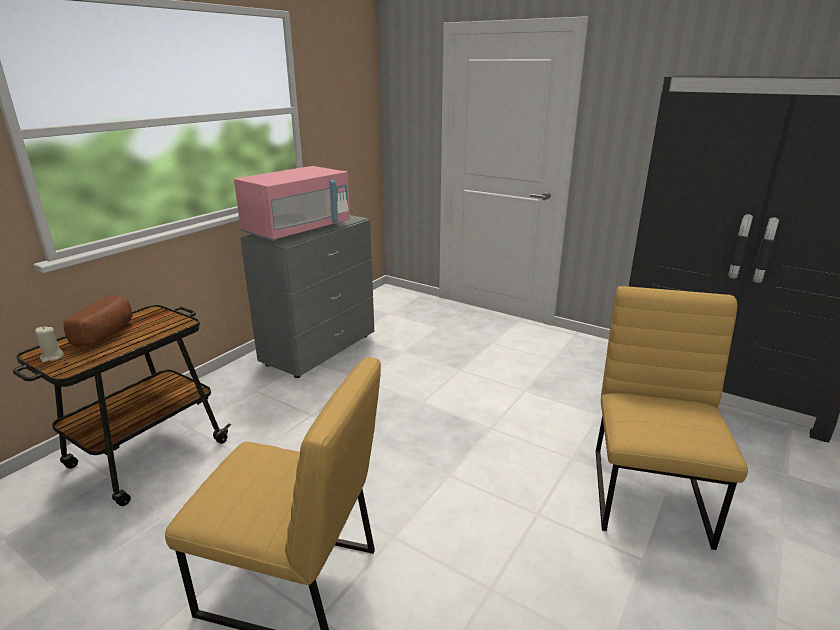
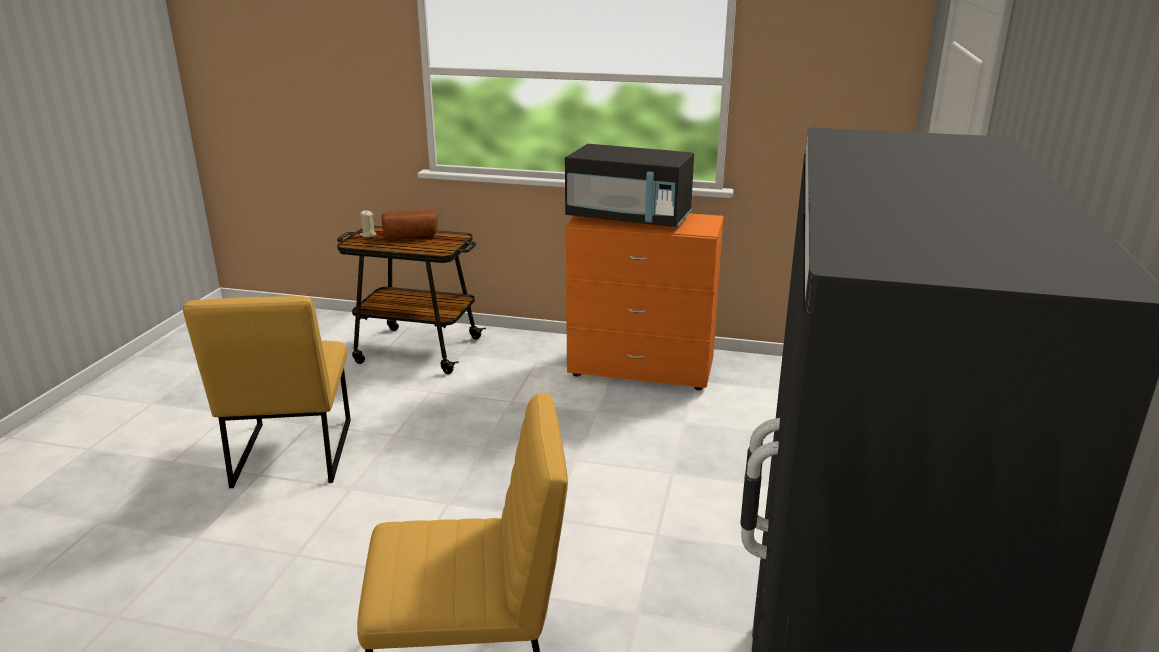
camera: 70 degrees right, 0 degrees up
pink microwave [234,166,350,241] -> black microwave [565,144,694,229]
grey dresser [240,215,374,378] -> orange dresser [566,213,724,390]

